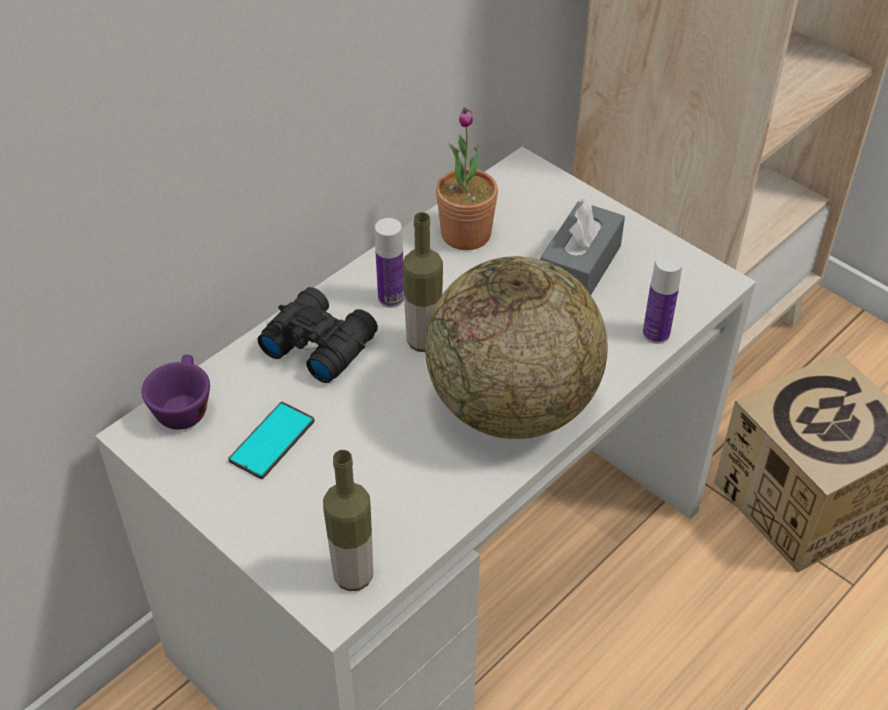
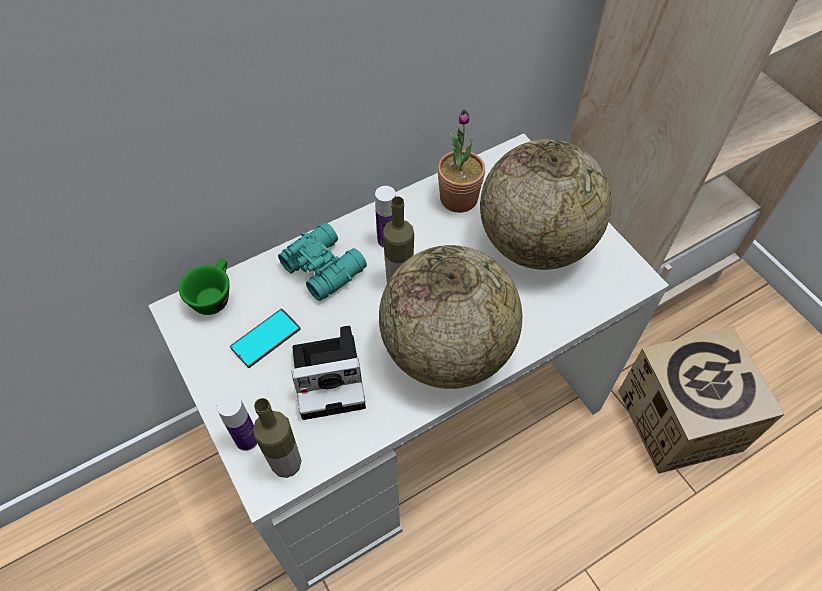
camera: 15 degrees right, 10 degrees up
purple cup [142,355,210,430] -> green cup [179,259,230,315]
black binoculars [258,287,378,383] -> turquoise binoculars [278,223,367,301]
grey tissue box [540,199,625,295] -> globe [480,139,611,270]
bottle [643,253,683,344] -> bottle moved to [217,393,257,451]
none -> camera [291,325,366,420]

